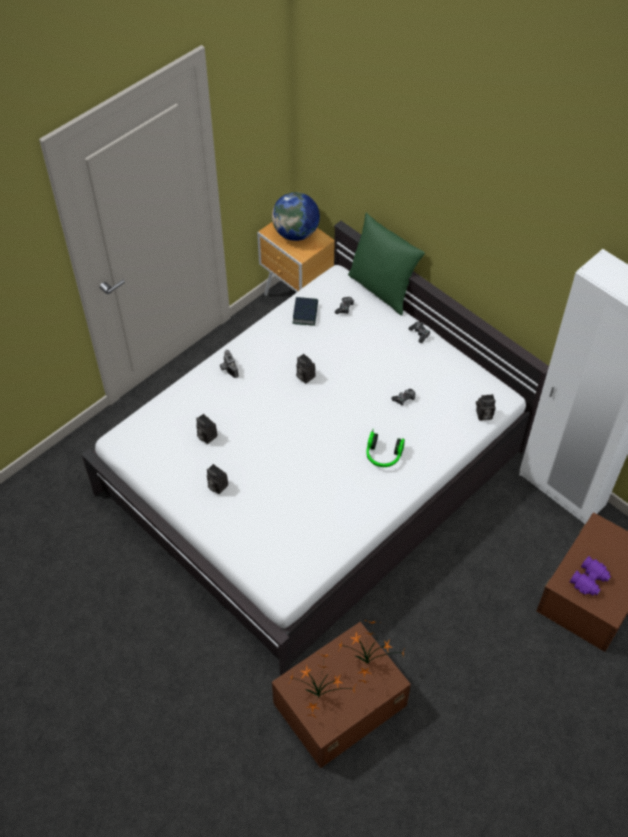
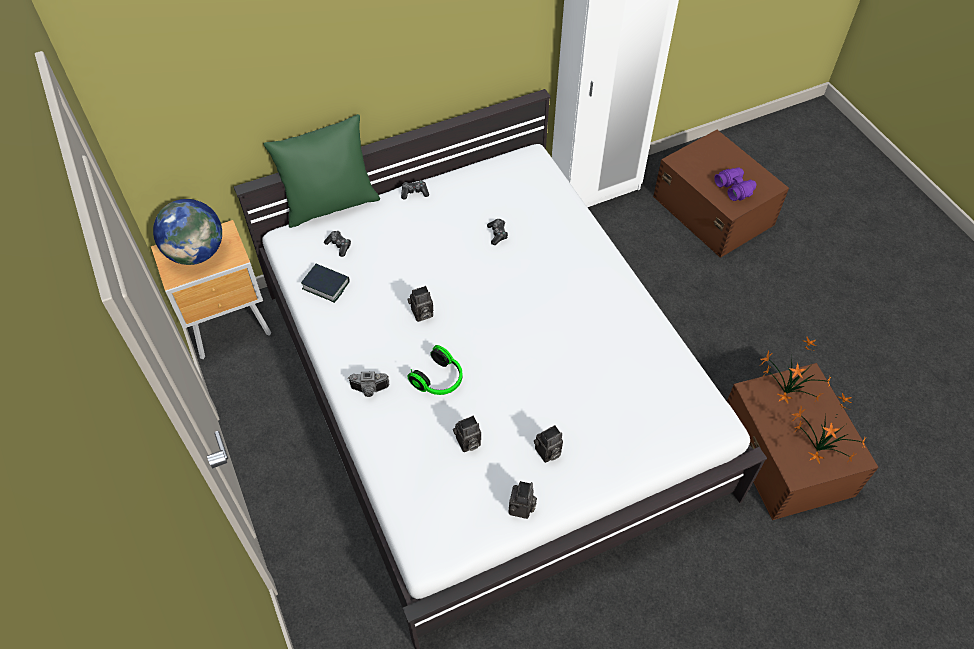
camera: 70 degrees left, 0 degrees up
headphones [366,431,405,467] -> headphones moved to [407,345,463,395]
camera [476,394,496,421] -> camera moved to [508,481,537,519]

